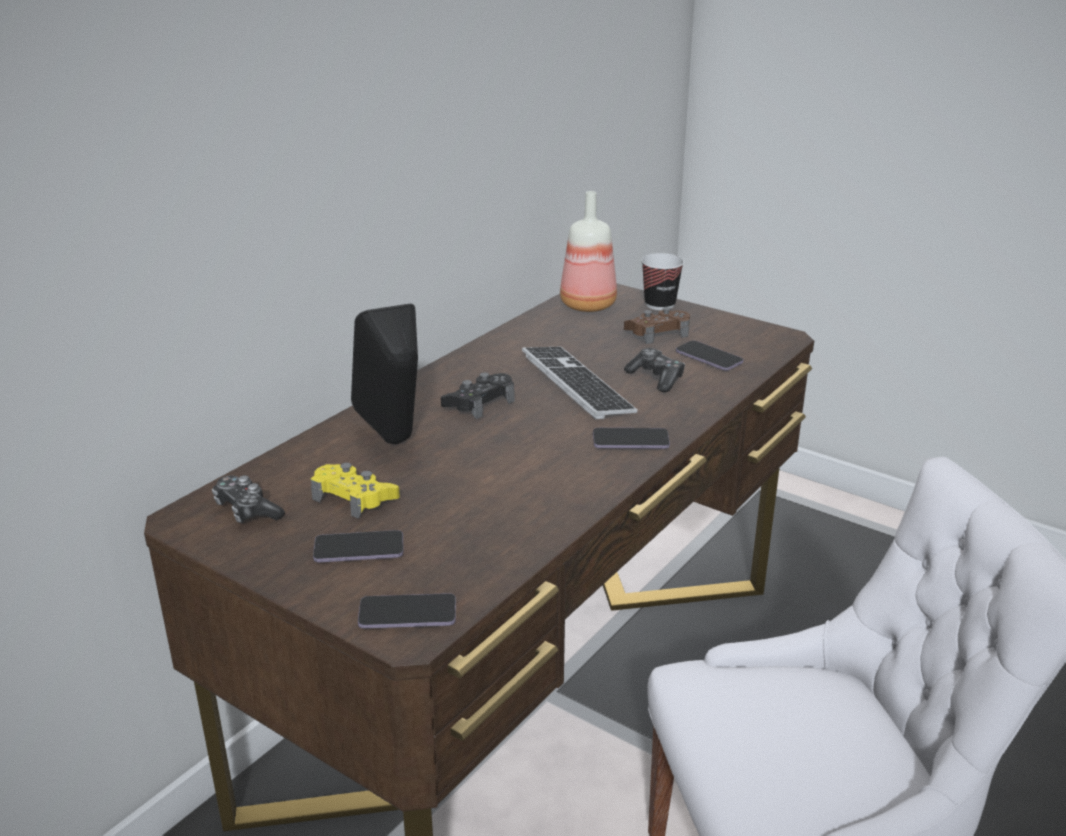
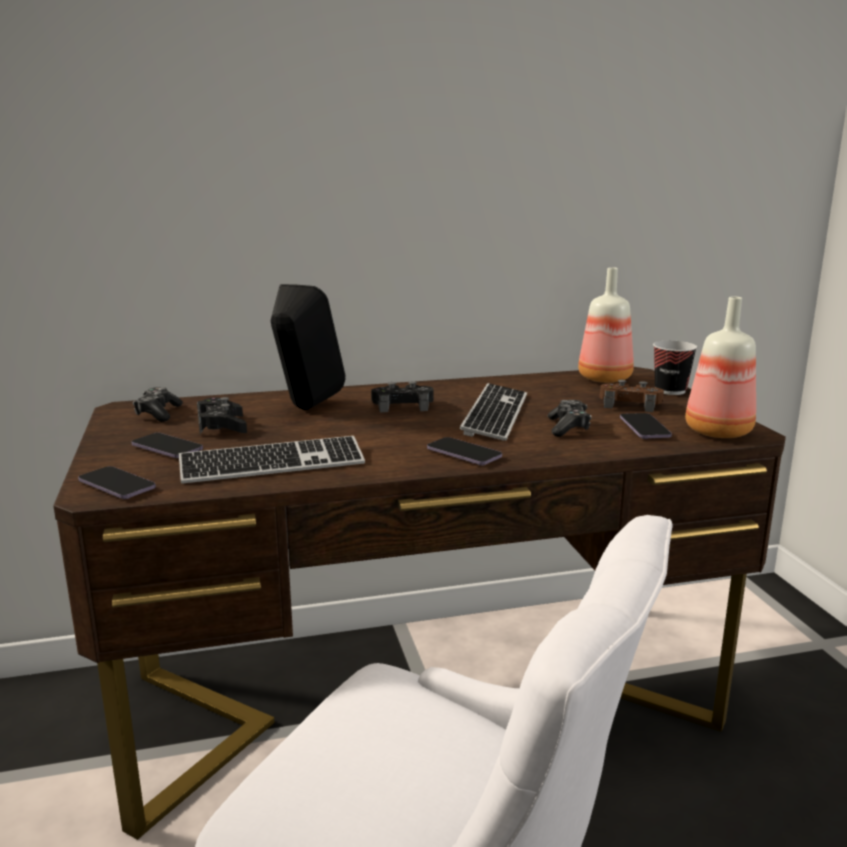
camera: 40 degrees right, 10 degrees down
yellow game controller [311,463,400,519] -> black game controller [197,397,247,434]
none -> keyboard [179,436,365,484]
none -> bottle [685,297,756,438]

